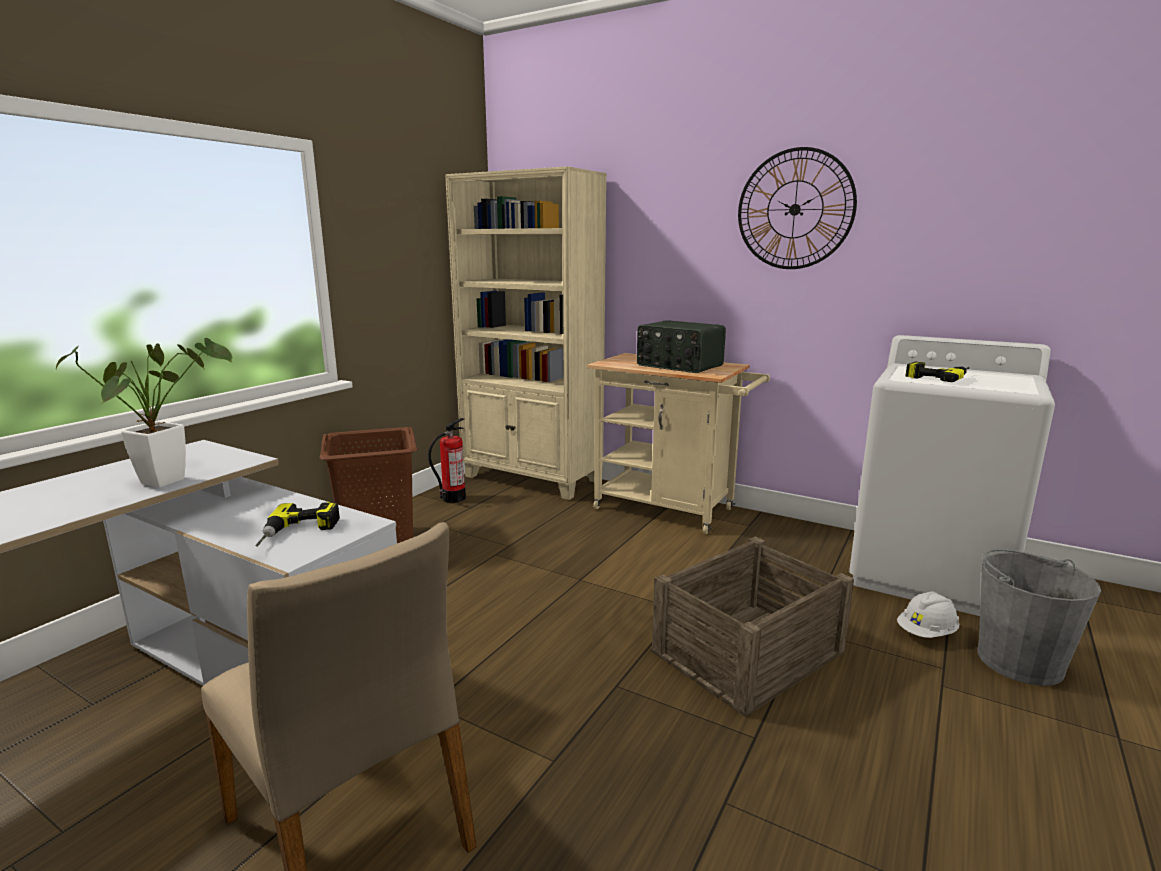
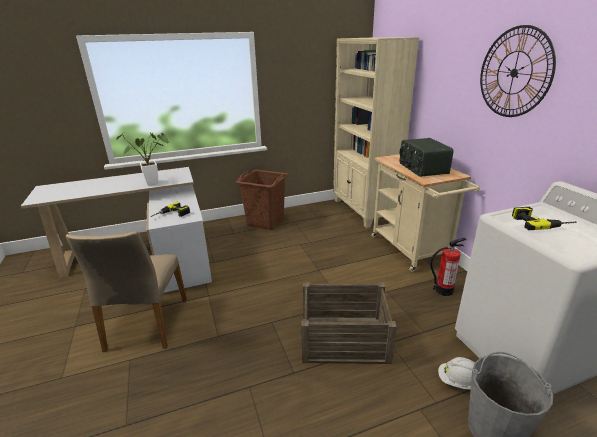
camera: 40 degrees right, 10 degrees up
fire extinguisher [428,418,466,503] -> fire extinguisher moved to [430,238,467,296]

